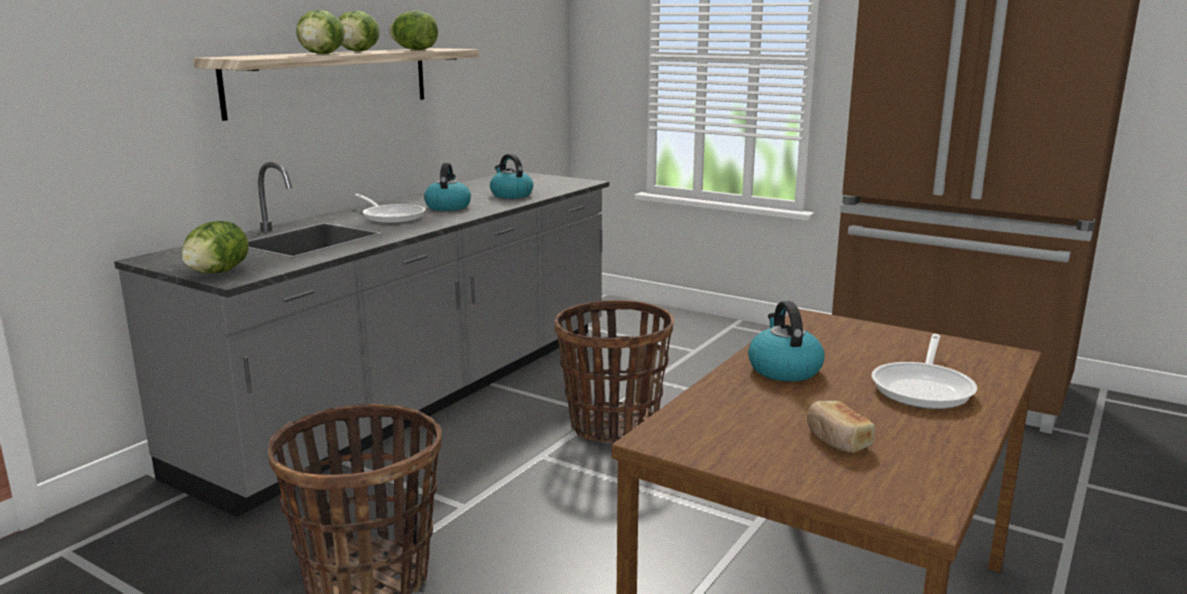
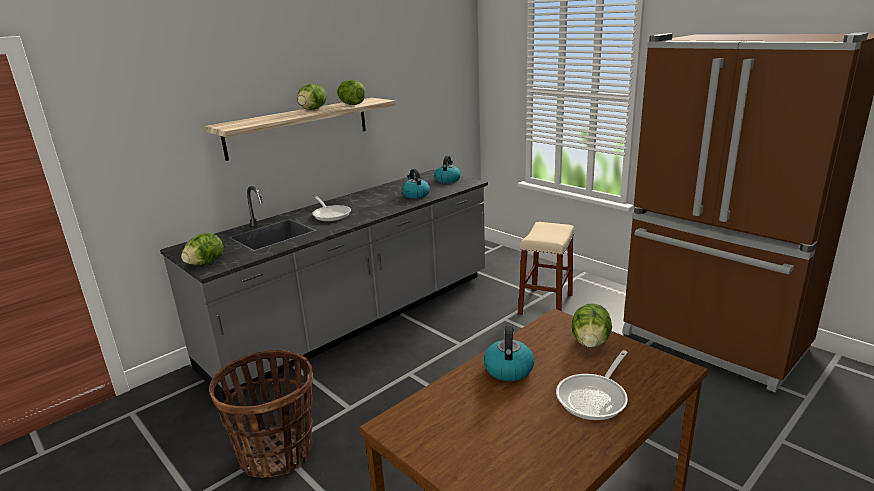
camera: 15 degrees right, 5 degrees up
lettuce [296,10,345,55] -> lettuce moved to [572,303,612,348]
kettle [424,163,471,211] -> kettle moved to [435,156,461,183]
basket [554,300,674,443] -> none
bread [807,401,875,453] -> none
none -> beige stool [518,222,574,315]

